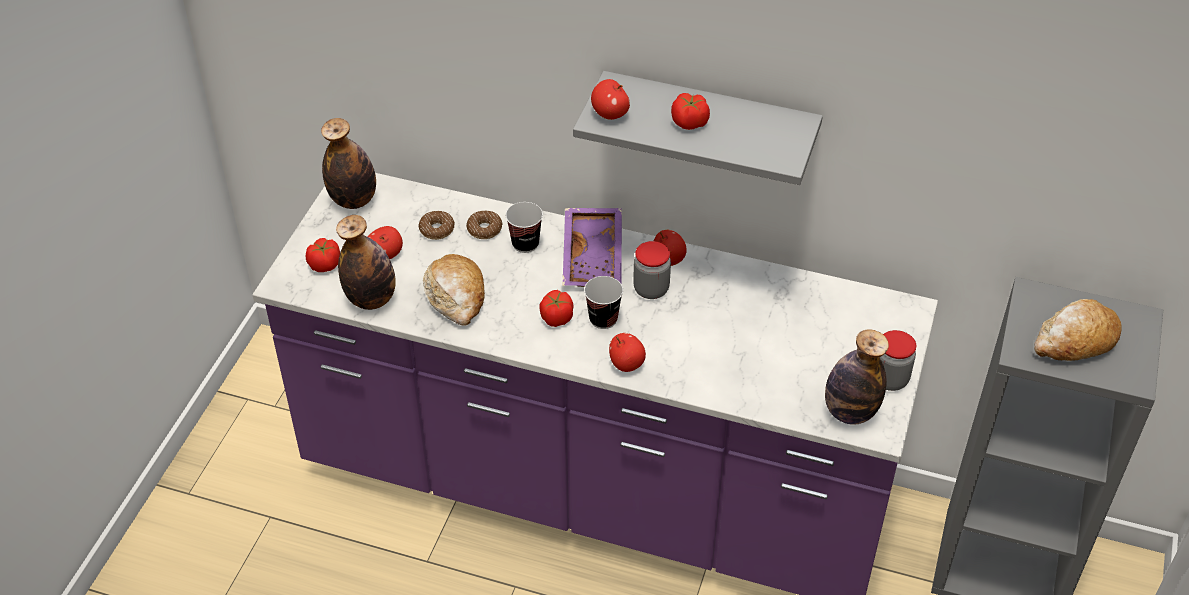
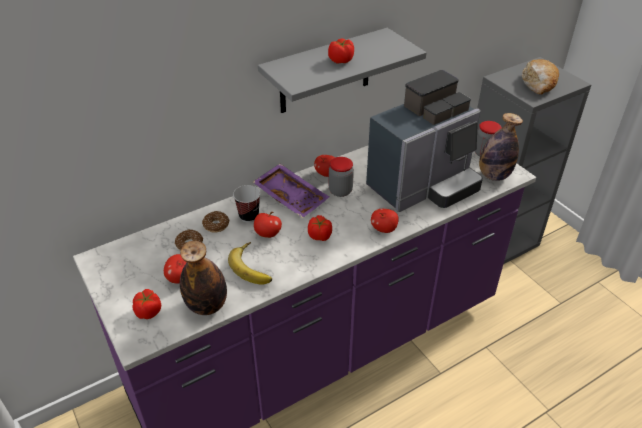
camera: 50 degrees left, 5 degrees down
bottle [321,118,376,209] -> none
bread [423,254,485,326] -> banana [228,242,272,285]
cup [584,276,623,329] -> none
apple [591,79,630,120] -> apple moved to [254,212,282,238]
none -> coffee machine [366,70,483,212]

